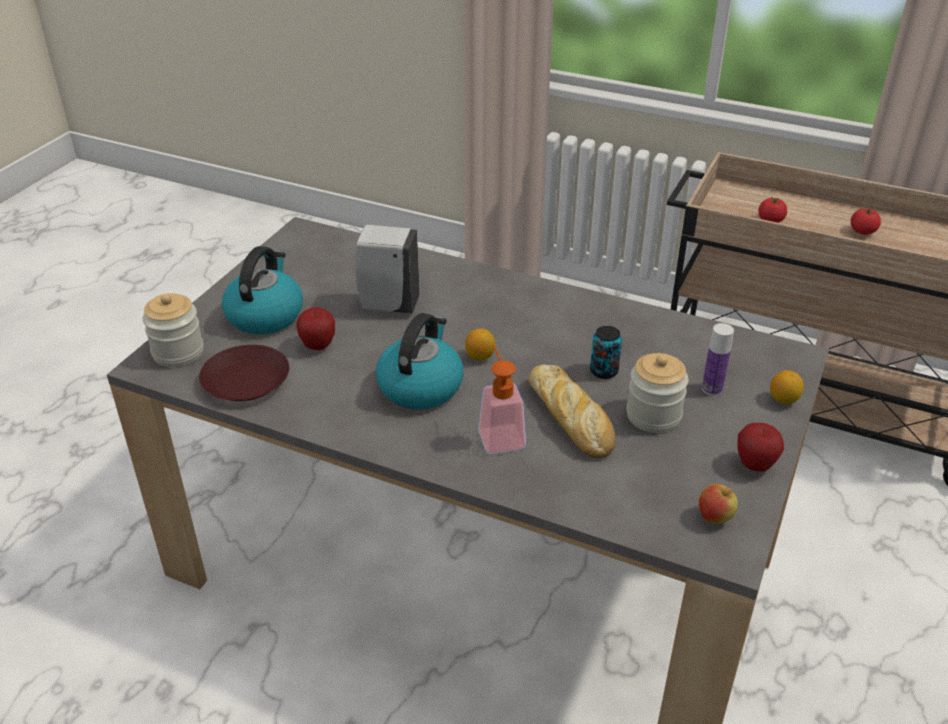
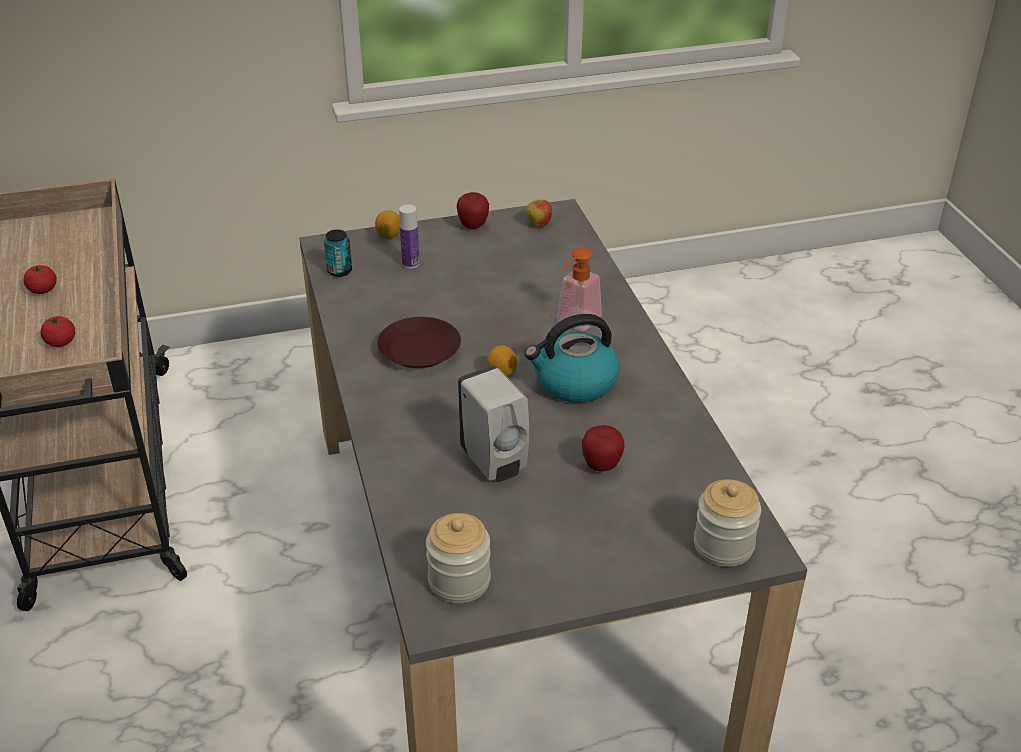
camera: 130 degrees left, 0 degrees up
brown plate [199,345,289,401] -> brown plate moved to [377,317,461,368]
kettle [222,246,303,334] -> none
bread [529,364,616,458] -> none
can [590,326,622,379] -> can moved to [324,229,352,277]
jar [626,353,688,433] -> jar moved to [426,513,491,603]

